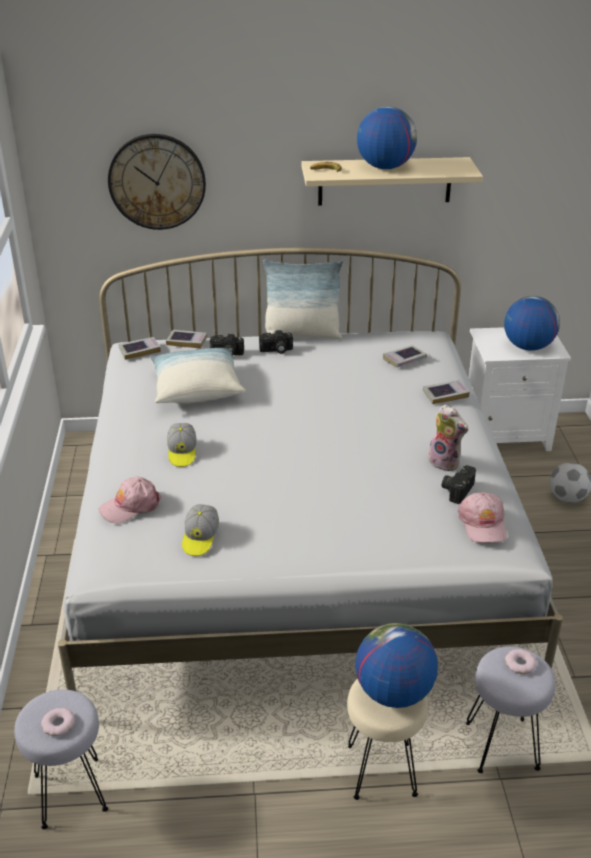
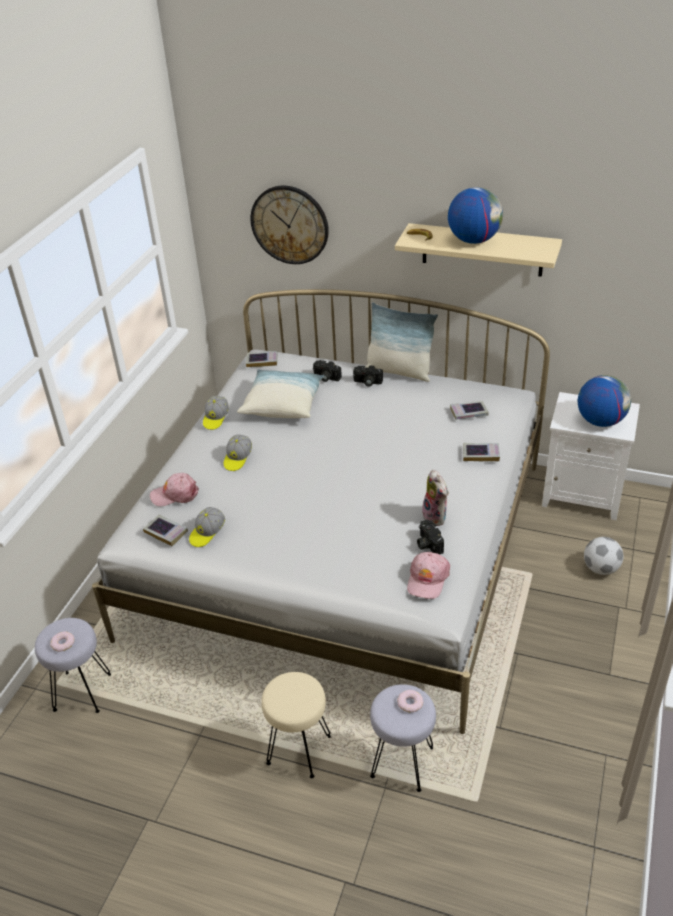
camera: 25 degrees right, 5 degrees up
book [166,330,207,348] -> book moved to [143,514,188,546]
globe [355,623,438,708] -> none
camera [442,465,476,504] -> camera turned 75 degrees counterclockwise [417,519,444,555]
none -> cap [203,396,229,430]

